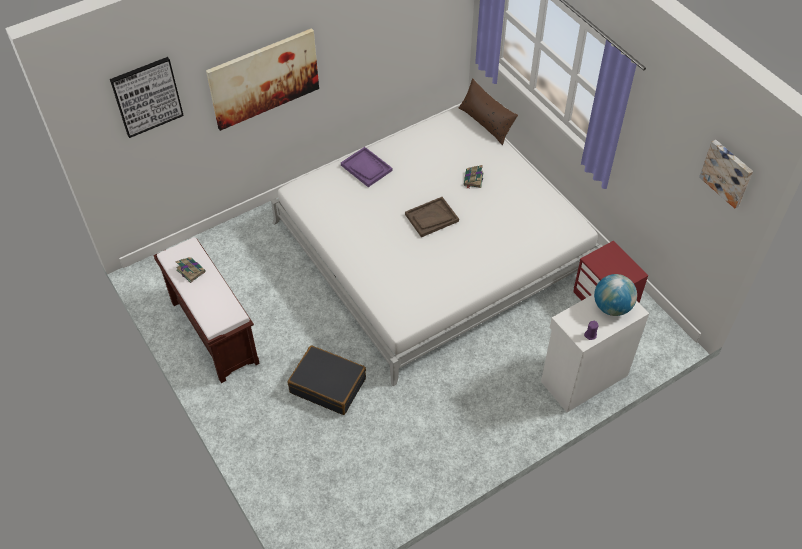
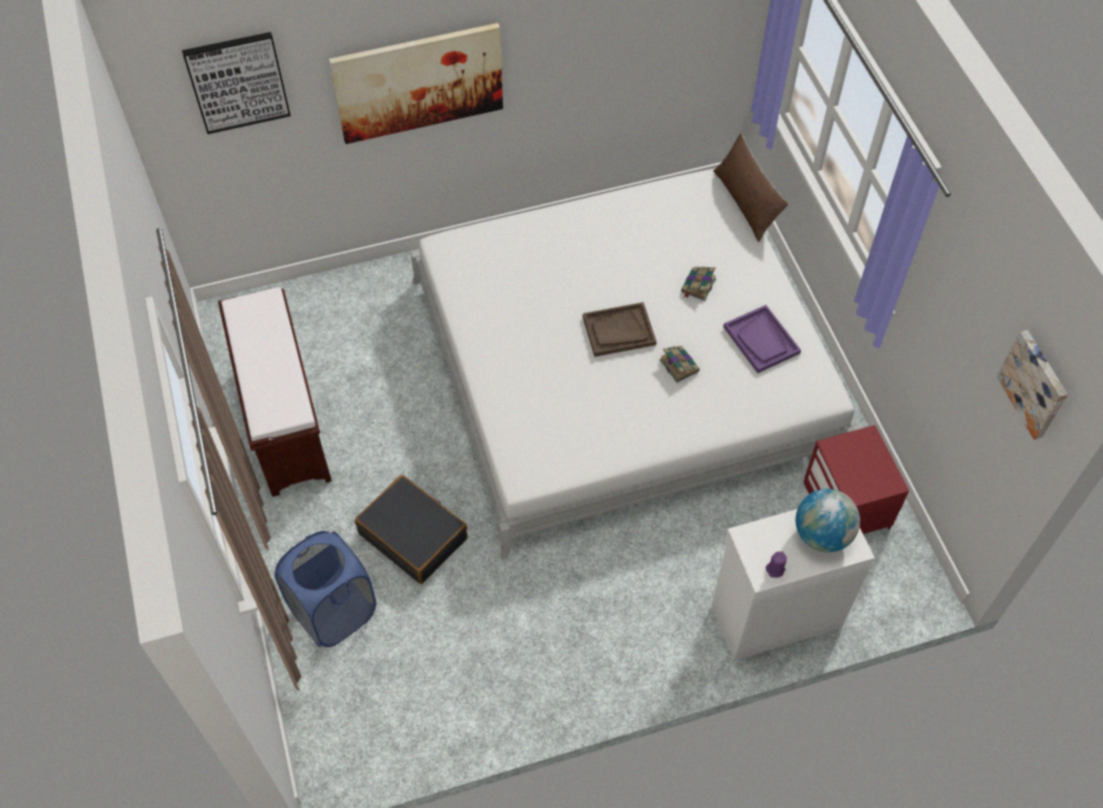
camera: 15 degrees right, 5 degrees up
book [175,257,205,283] -> book moved to [659,346,700,383]
purple tray [341,147,392,187] -> purple tray moved to [723,305,801,373]
none -> blue laundry basket [274,531,376,647]

